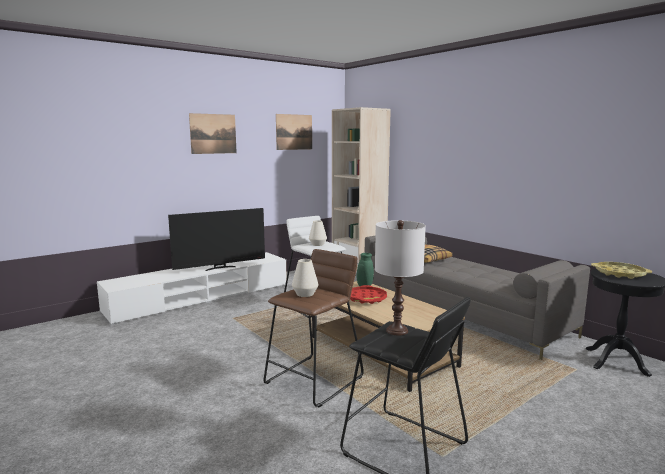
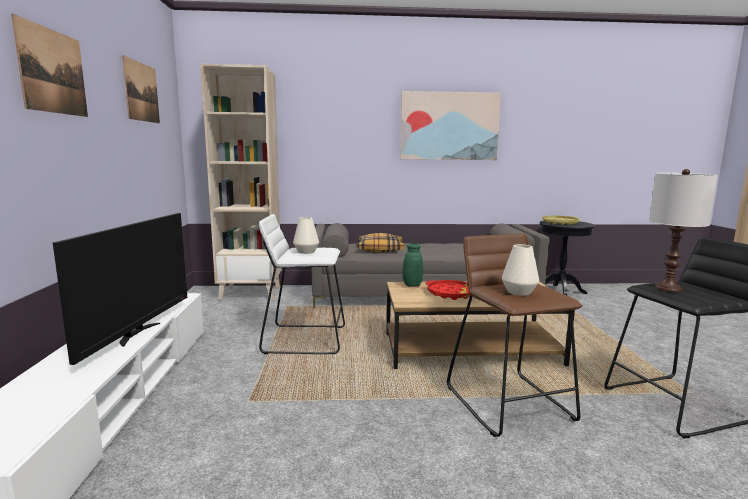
camera: 55 degrees left, 0 degrees up
none -> picture [400,91,501,160]

